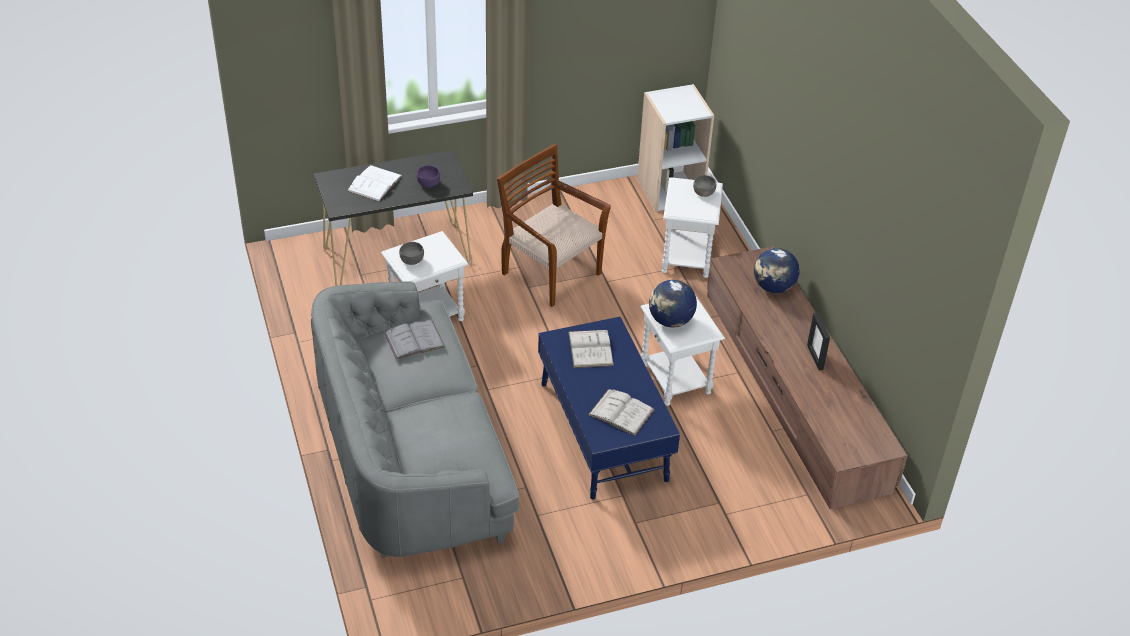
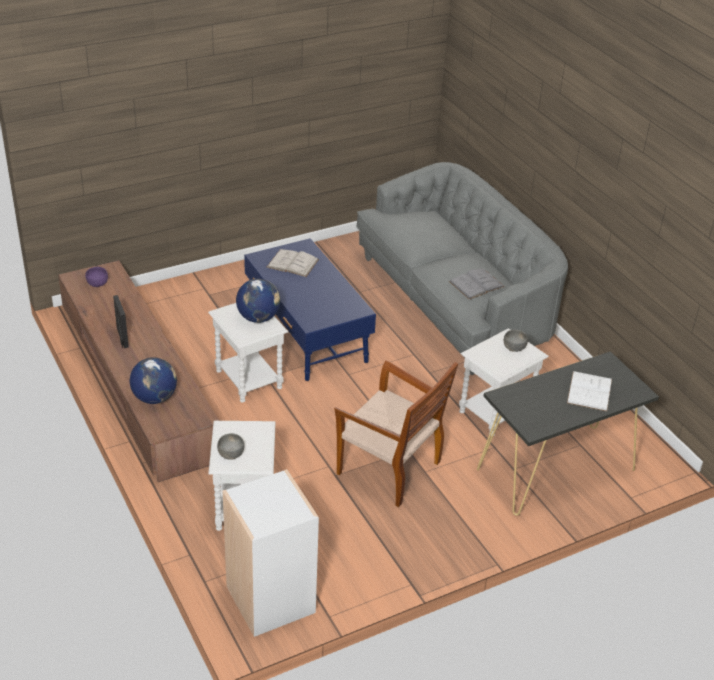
camera: 170 degrees right, 5 degrees down
purple bowl [416,166,440,188] -> purple bowl moved to [85,267,108,287]
white book [568,330,614,368] -> none

